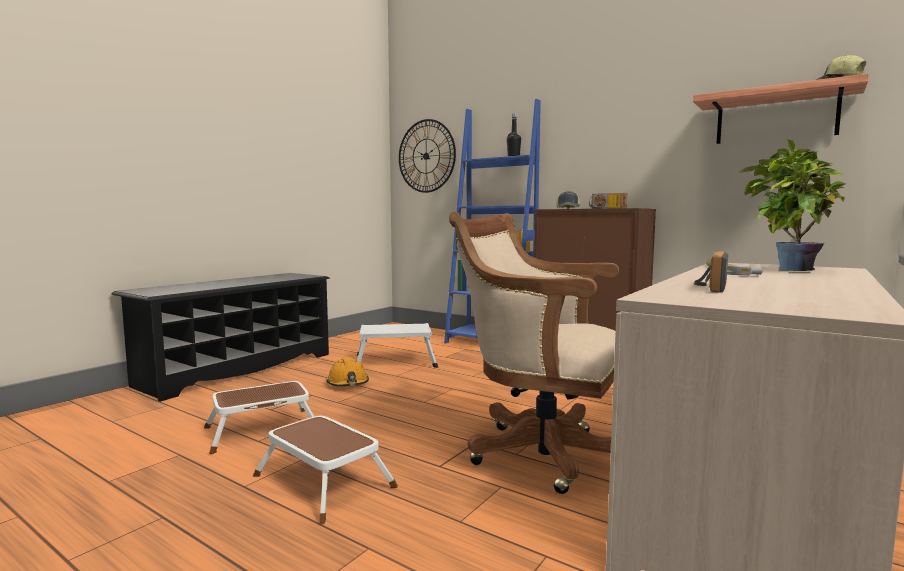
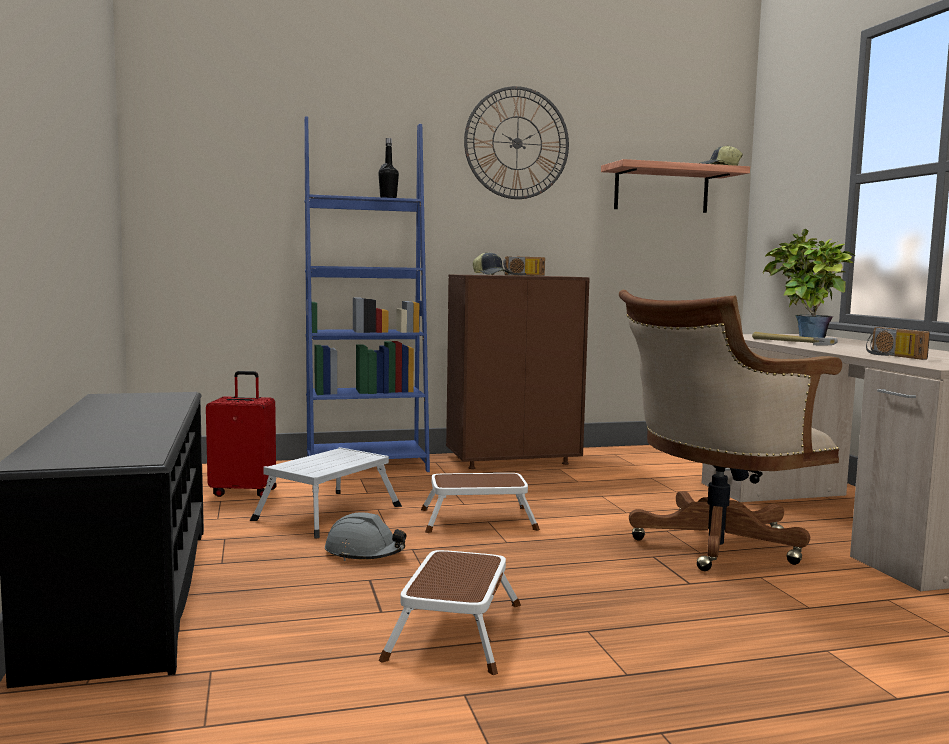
camera: 50 degrees left, 0 degrees up
brown step ladder [253,416,398,524] -> brown step ladder moved to [421,473,540,533]
orange hard hat [326,357,369,386] -> grey hard hat [325,513,406,561]
wall clock [399,119,456,193] -> wall clock moved to [464,86,569,199]
none -> red suitcase [206,371,277,497]

